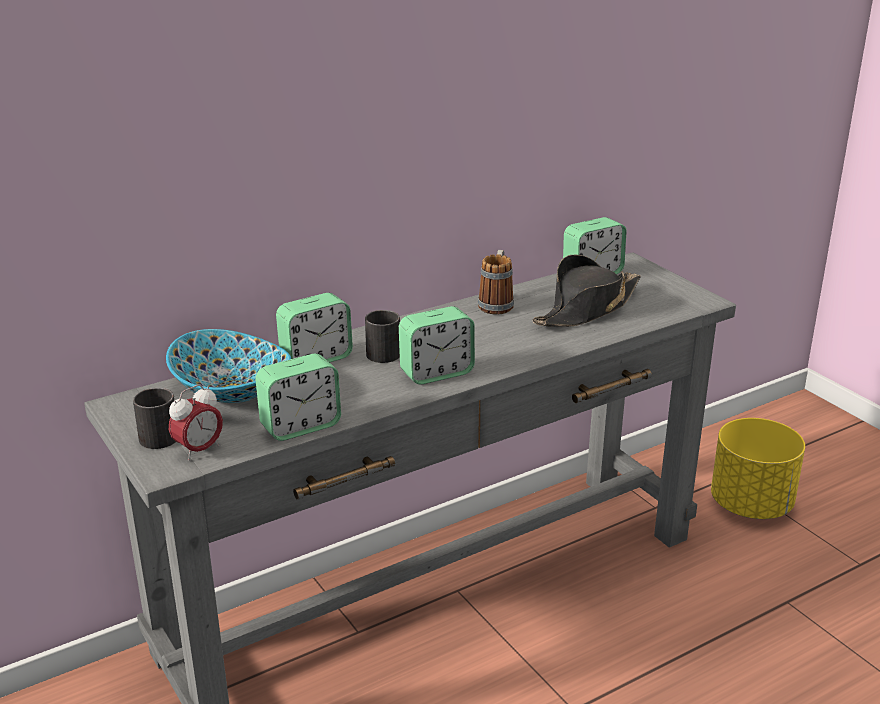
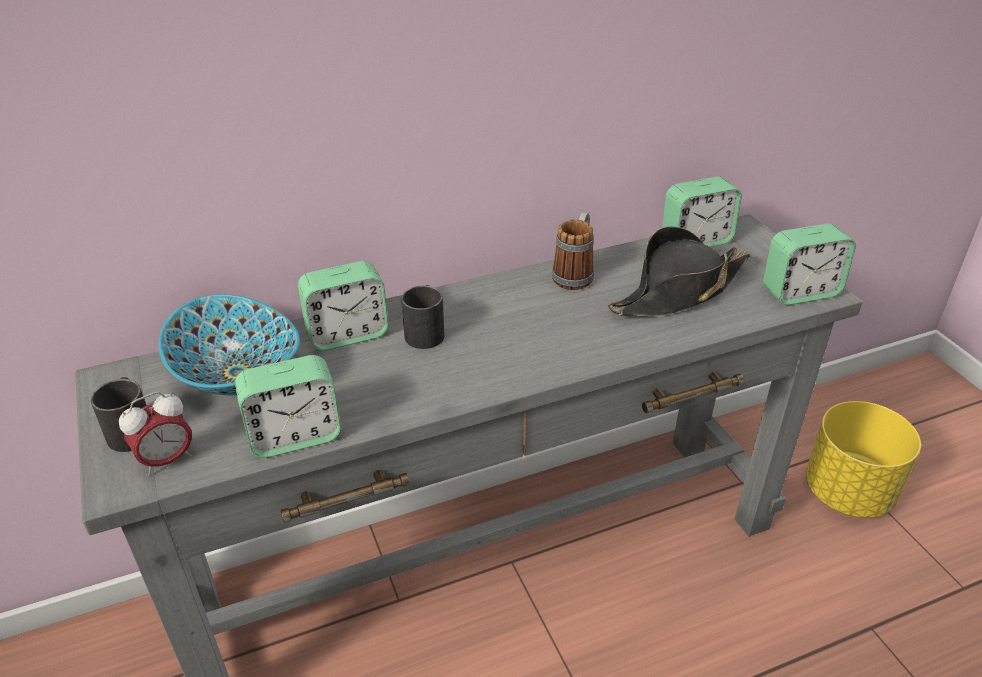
camera: 10 degrees right, 10 degrees up
alarm clock [399,306,475,385] -> alarm clock moved to [763,223,856,305]

